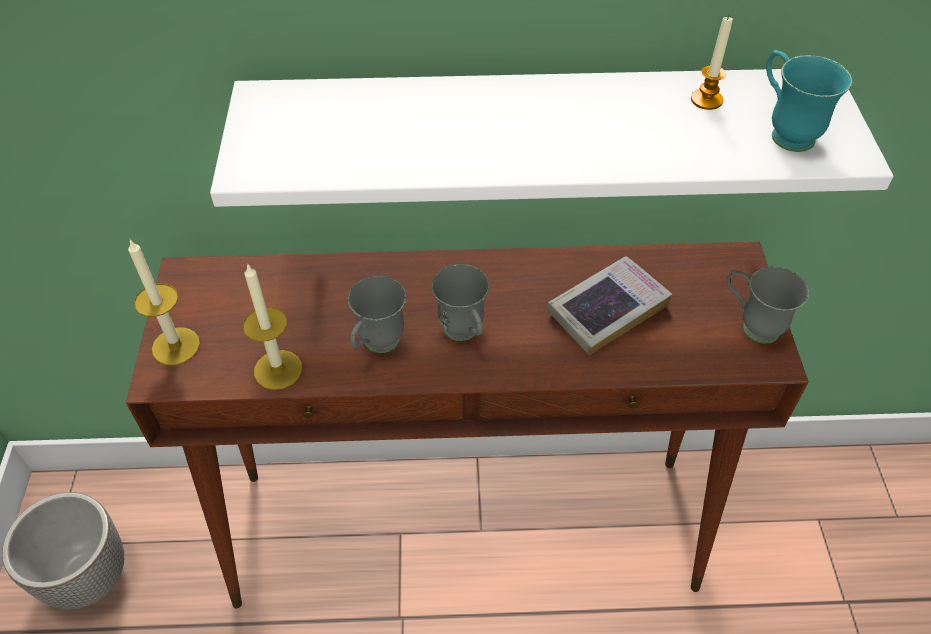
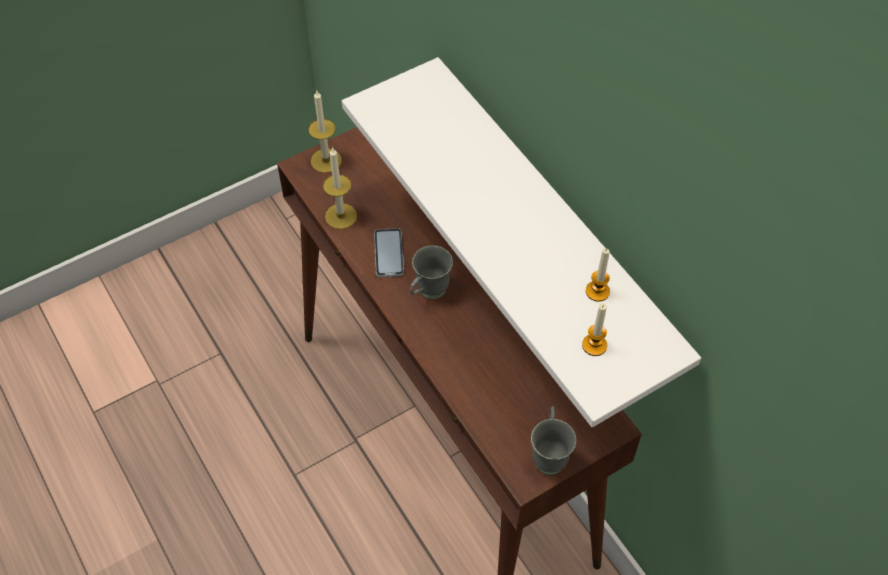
camera: 60 degrees right, 5 degrees up
planter [2,492,124,610] -> none
grey mug [348,275,406,353] -> phone [374,228,404,277]
book [547,256,672,355] -> none
turquoise mug [766,50,852,152] -> candle [582,303,607,356]

